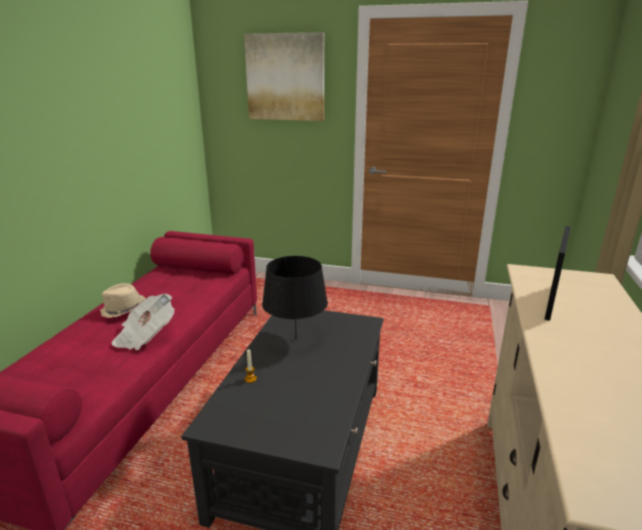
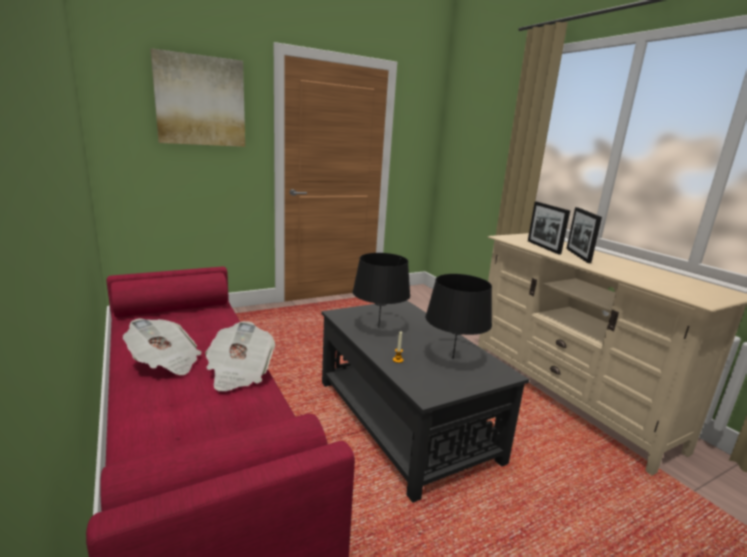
camera: 45 degrees left, 5 degrees down
beige hat [100,283,145,318] -> newspaper [123,318,202,375]
none -> black table lamp [425,274,492,359]
none -> picture frame [566,207,602,263]

